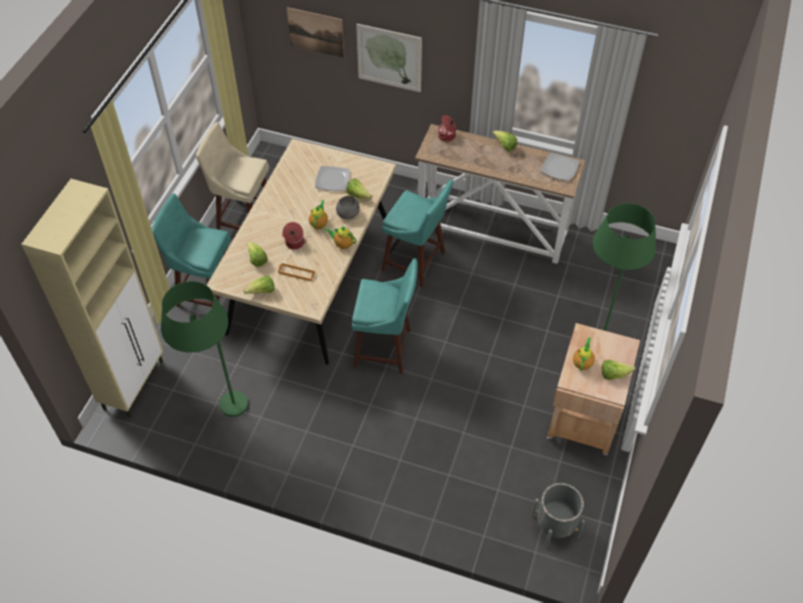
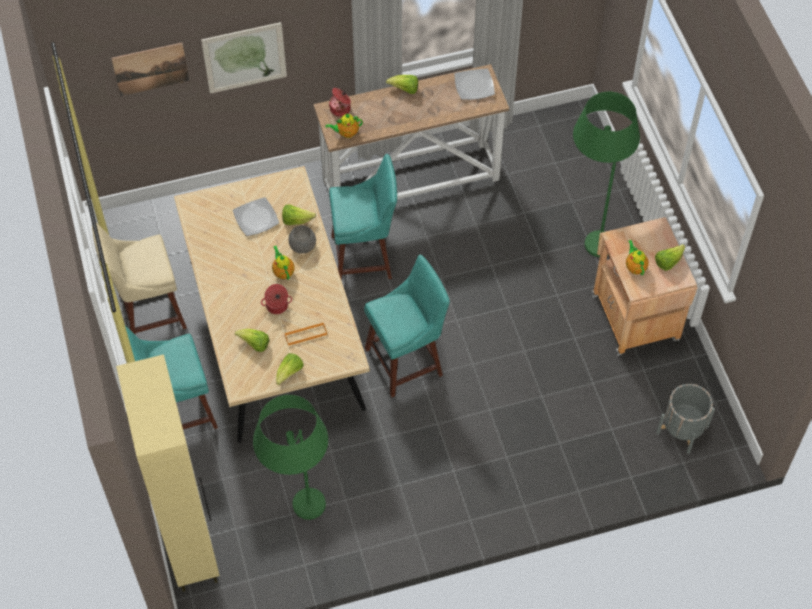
camera: 35 degrees left, 5 degrees up
teapot [325,226,357,249] -> teapot moved to [325,114,363,138]

